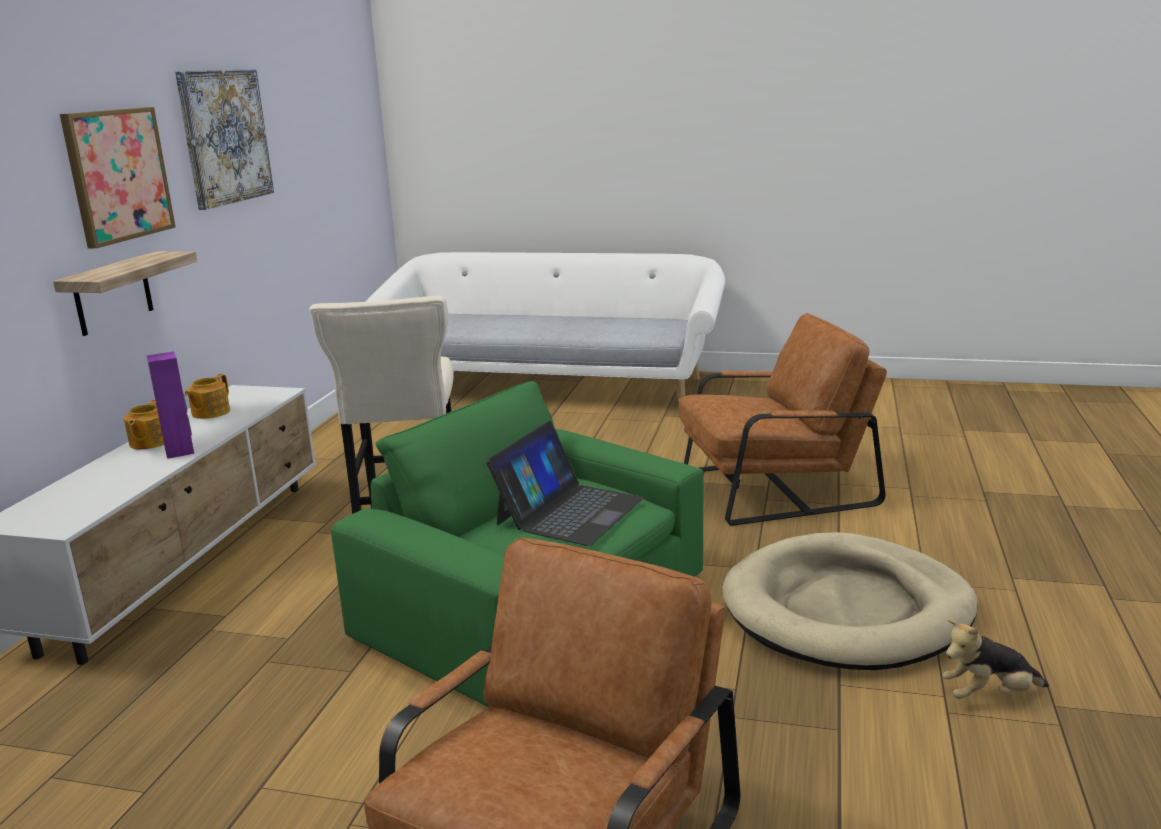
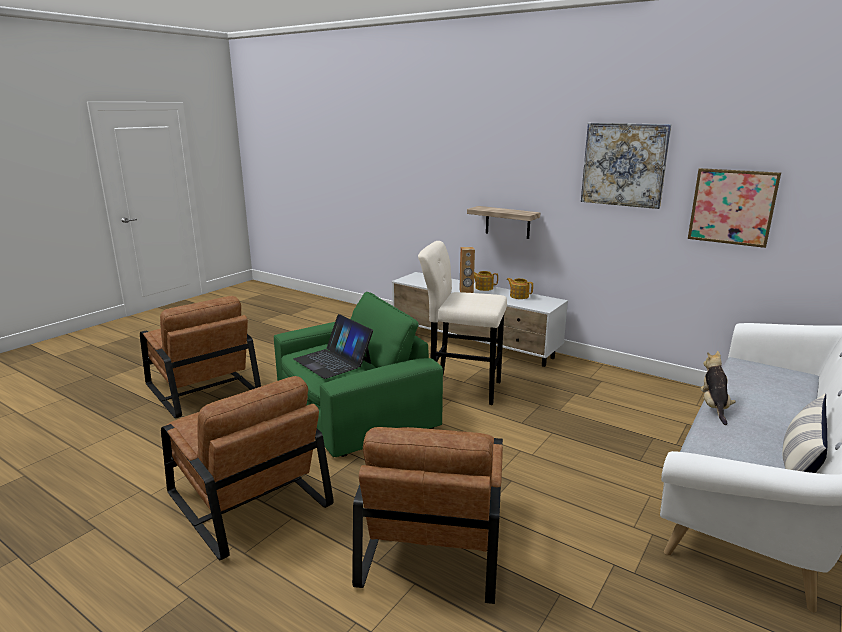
camera: 110 degrees right, 0 degrees up
picture [60,107,175,249] -> picture moved to [688,168,781,248]
purple speaker [147,351,194,459] -> brown speaker [459,247,475,293]
beige dog bed [722,532,978,670] -> brown armchair [161,376,334,560]
plush toy [942,620,1049,699] -> plush toy moved to [700,351,736,425]
none -> pillow [782,393,827,473]

